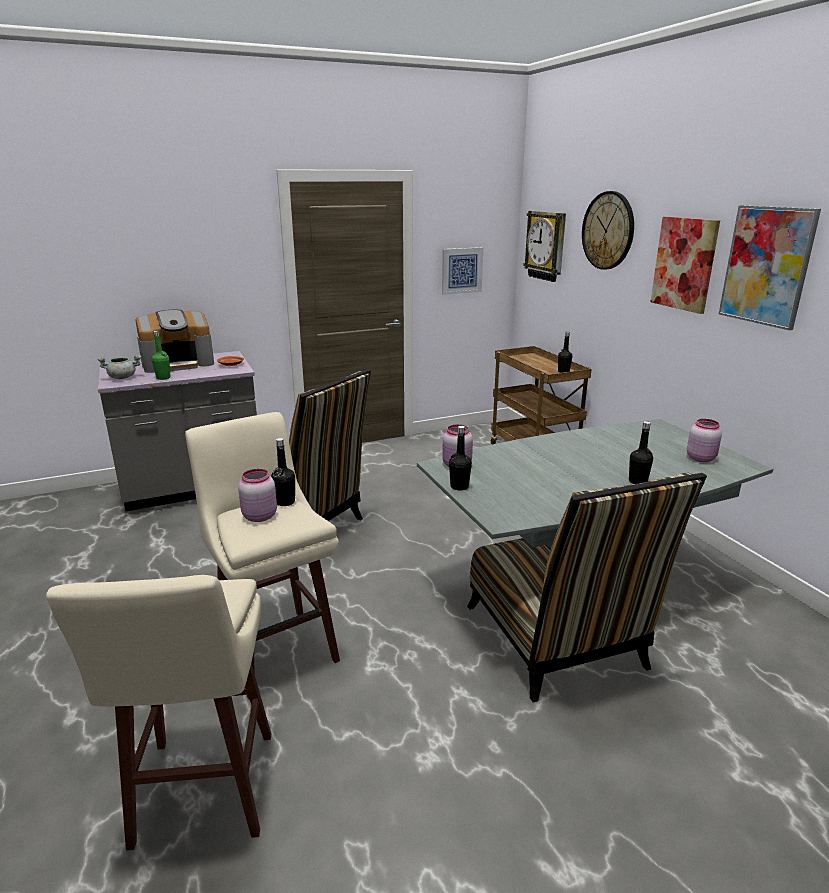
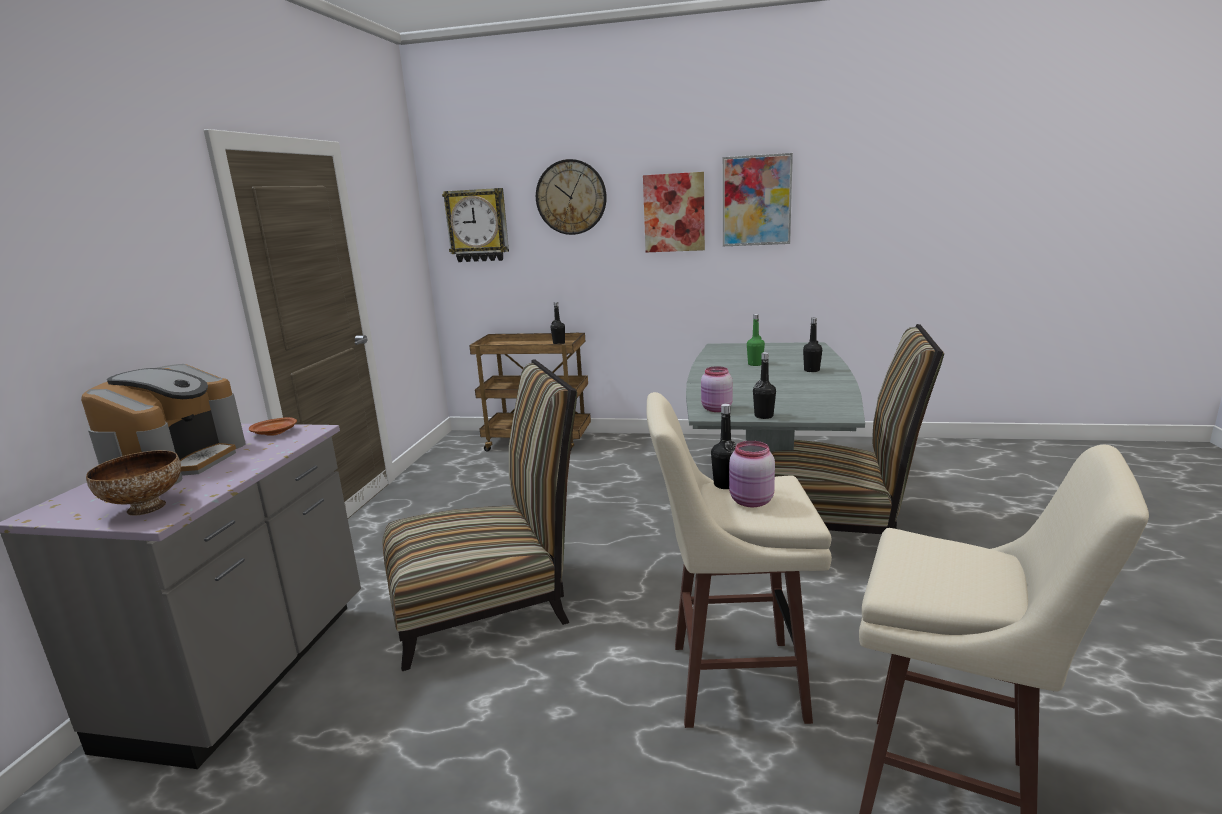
camera: 55 degrees left, 5 degrees down
grey cooking pot [98,355,141,379] -> bowl [86,450,181,515]
green bottle [152,331,171,380] -> green bottle moved to [747,314,765,366]
picture [442,247,483,295] -> none
pink jar [687,419,722,462] -> none

